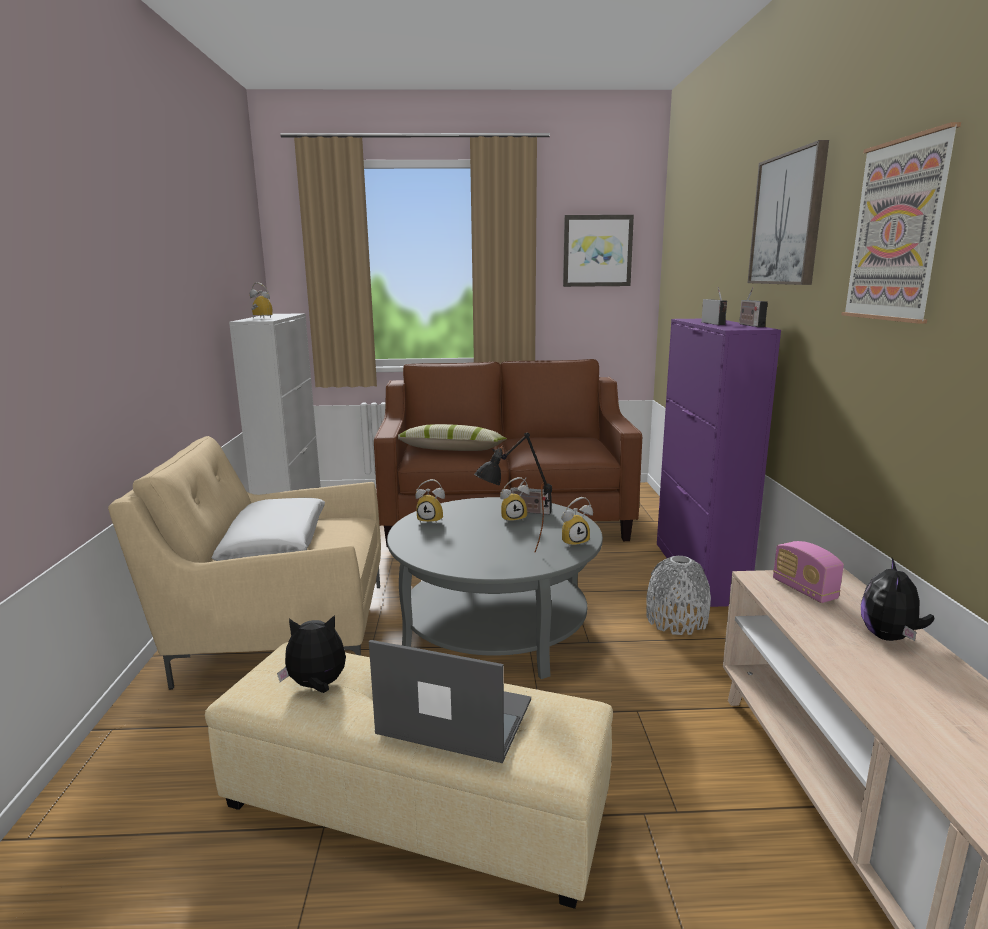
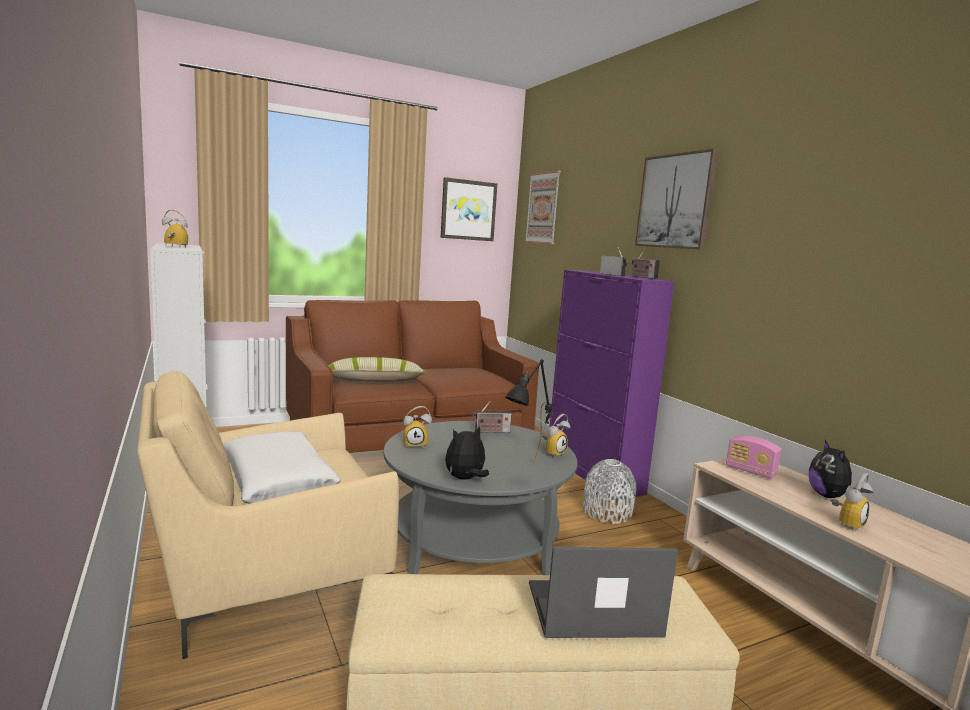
camera: 25 degrees left, 5 degrees down
plush toy [277,615,346,693] -> plush toy moved to [445,426,489,480]
alarm clock [500,477,530,523] -> alarm clock moved to [830,473,873,532]
picture [841,122,961,324] -> picture moved to [524,170,561,244]

